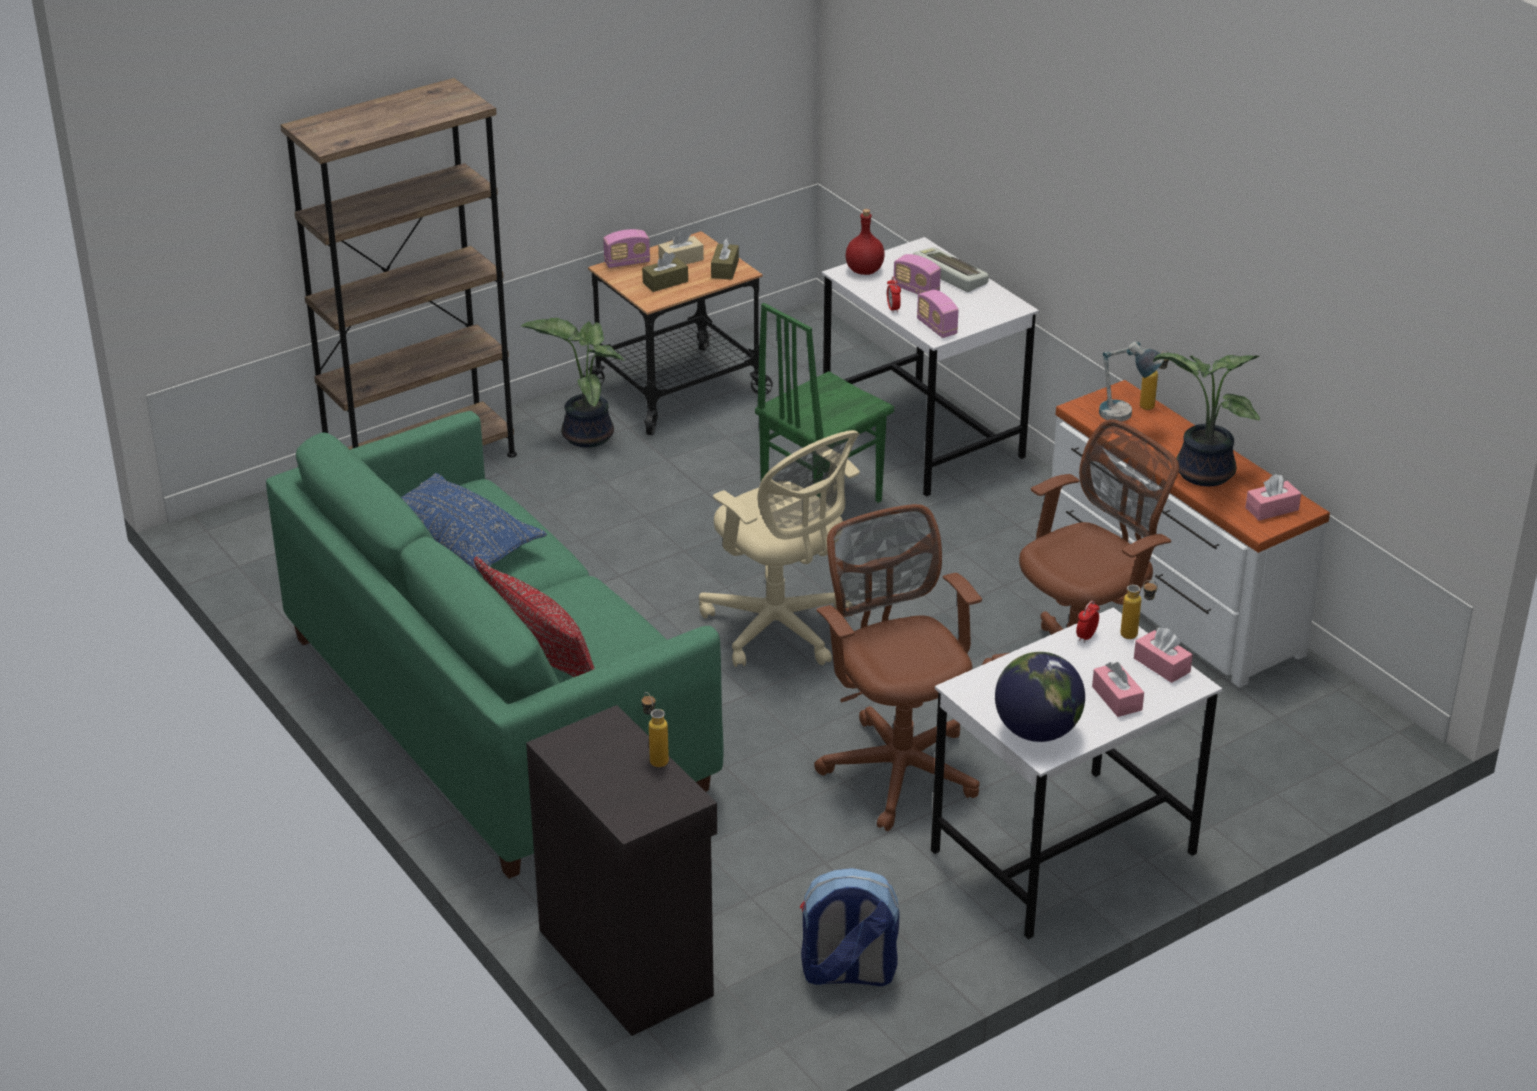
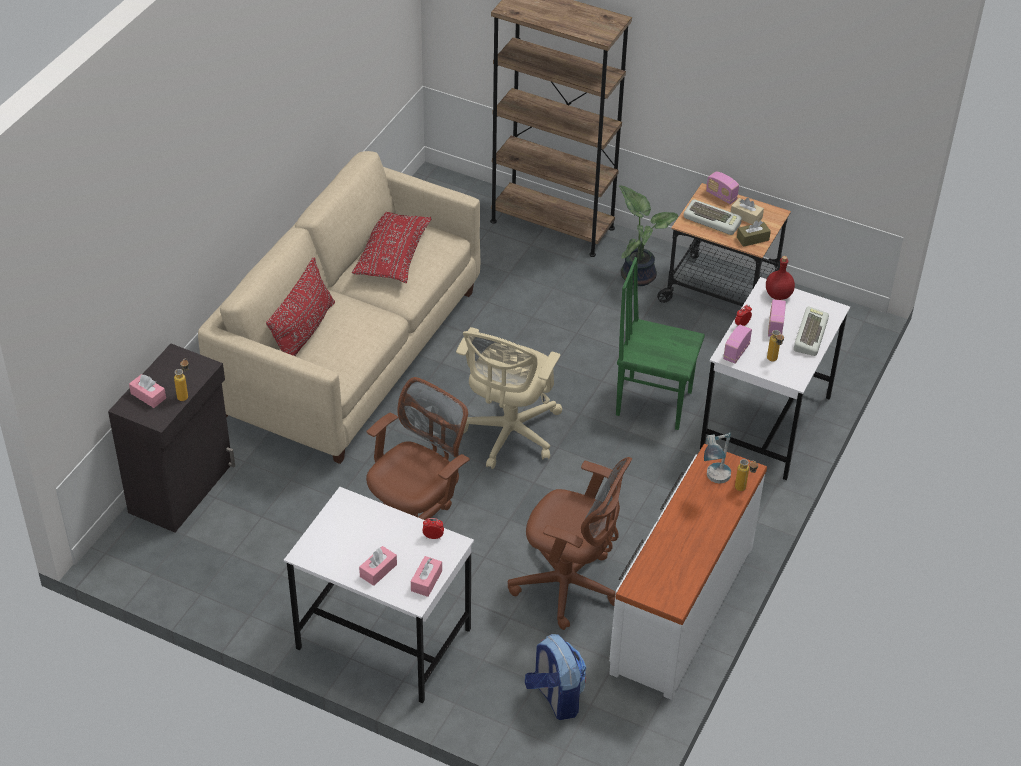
camera: 60 degrees right, 10 degrees up
green sofa [266,411,723,879] -> beige sofa [198,151,480,464]
blue pillow [401,473,547,572] -> red pillow [352,212,431,283]
brown tissue box [642,252,688,292] -> keyboard [683,200,742,235]
backpack [800,868,900,986] -> backpack moved to [525,634,586,720]
globe [995,652,1085,742] -> none
bottle [1120,580,1158,639] -> bottle moved to [767,330,784,361]
potted plant [1153,353,1260,486] -> none
pink tissue box [1245,474,1301,521] -> pink tissue box moved to [129,374,166,408]

